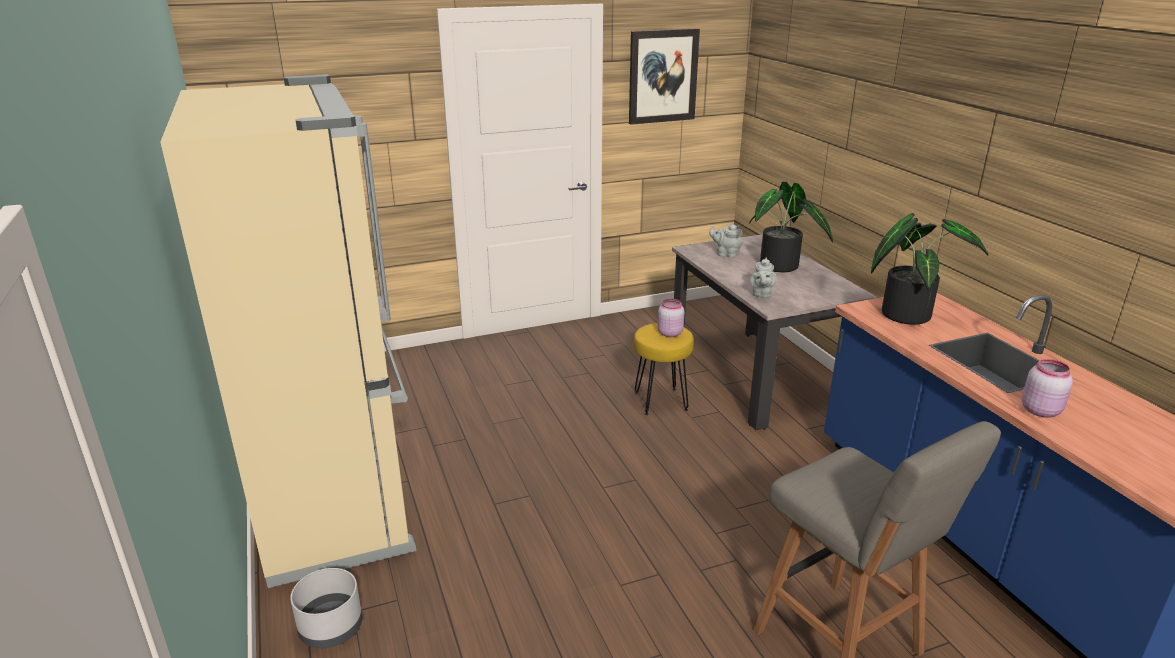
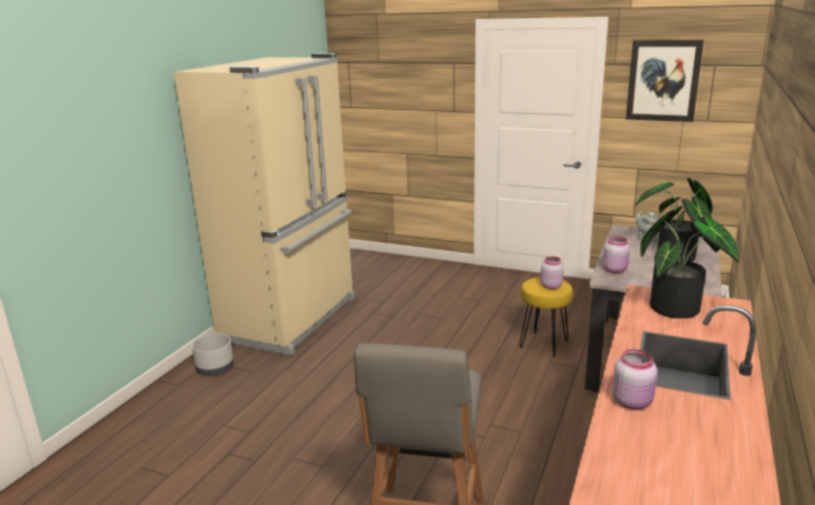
camera: 45 degrees right, 5 degrees down
grey teapot [750,258,777,299] -> pink jar [603,236,630,273]

